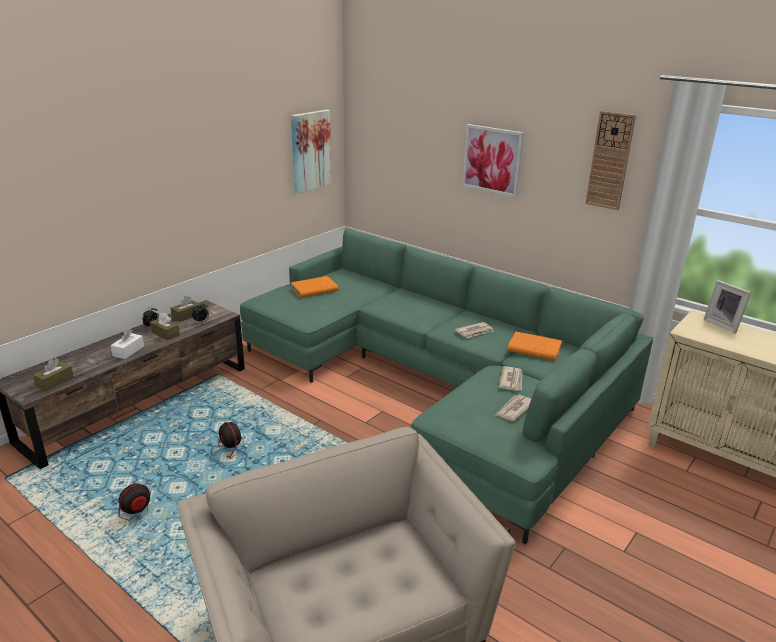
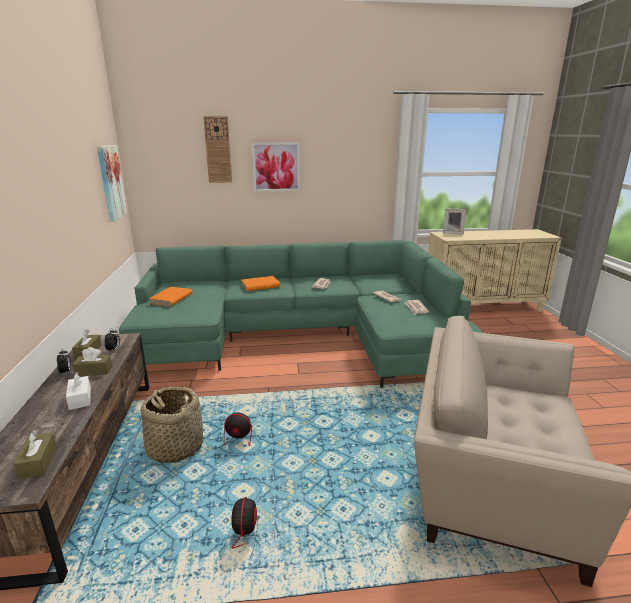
camera: 45 degrees left, 5 degrees down
orange book [507,332,562,361] -> orange book moved to [241,276,280,291]
wall clock [586,111,636,210] -> wall clock moved to [203,116,232,183]
none -> basket [141,387,203,463]

